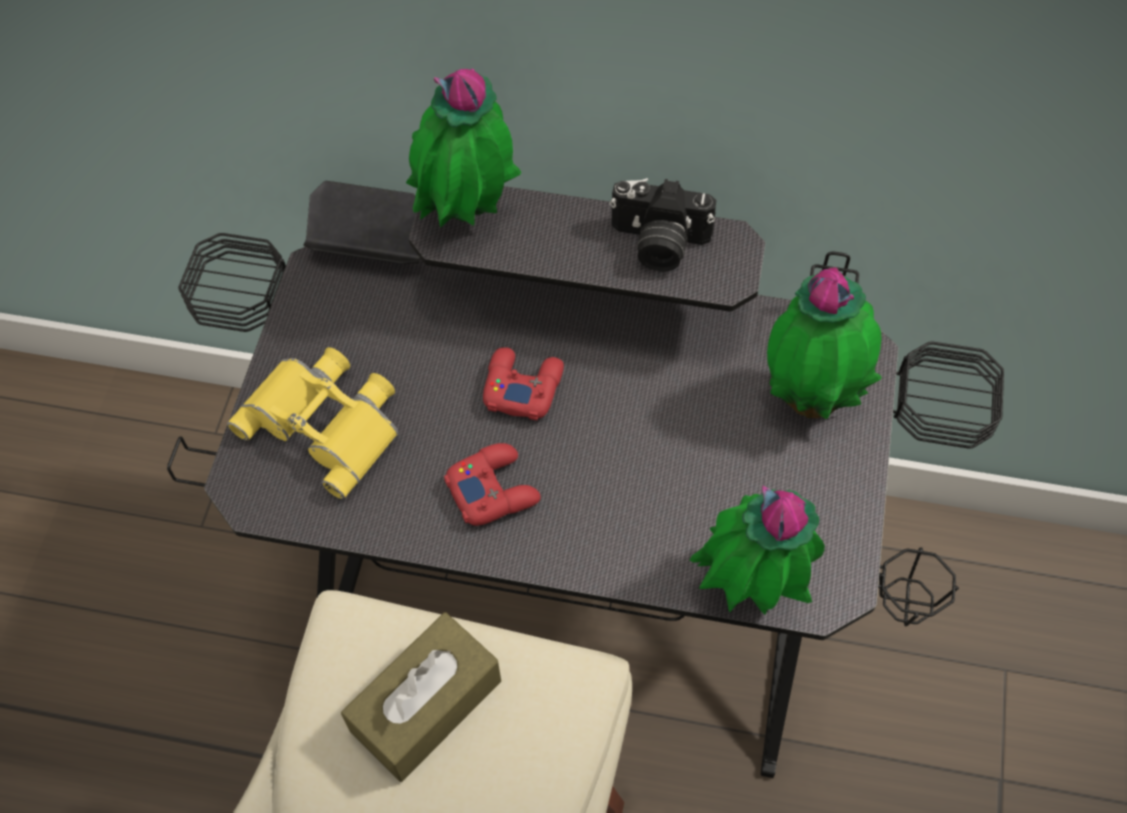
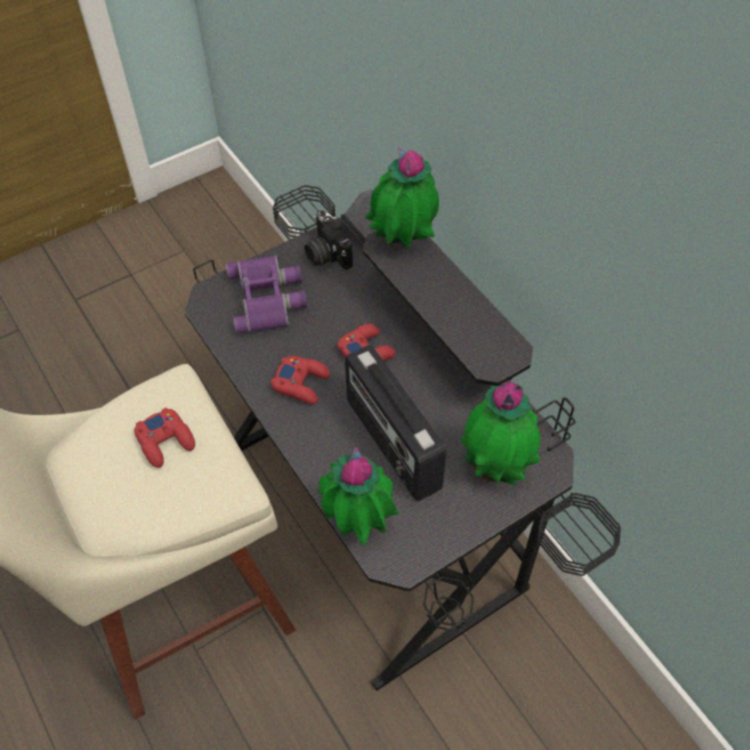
camera: 45 degrees right, 5 degrees down
yellow binoculars [227,347,399,499] -> purple binoculars [226,255,307,334]
brown tissue box [341,612,501,782] -> red game controller [134,407,195,468]
camera [609,178,716,272] -> camera moved to [305,210,353,270]
none -> radio [345,345,446,501]

